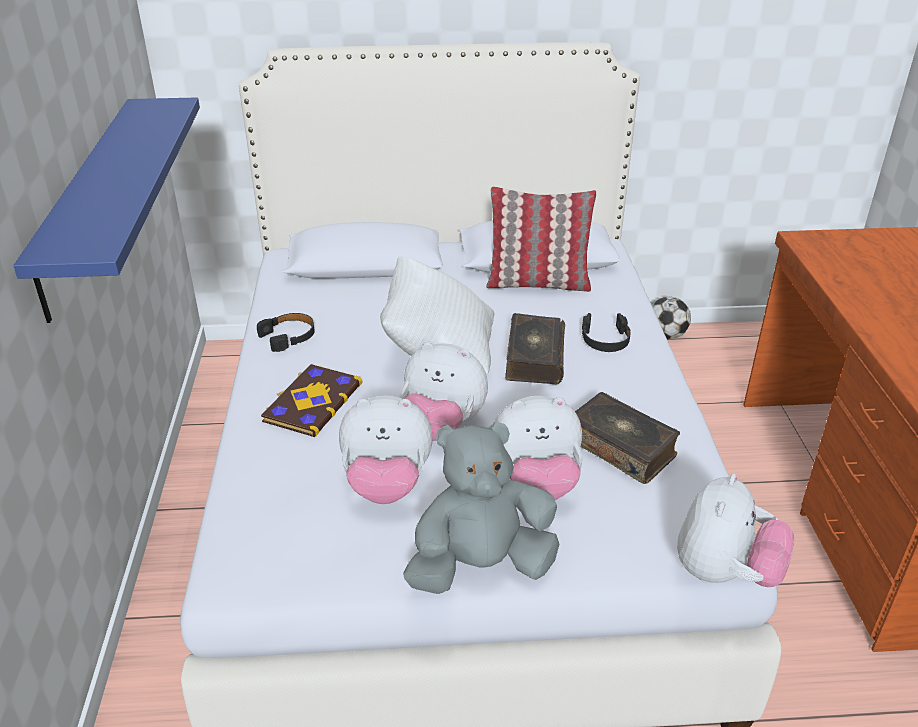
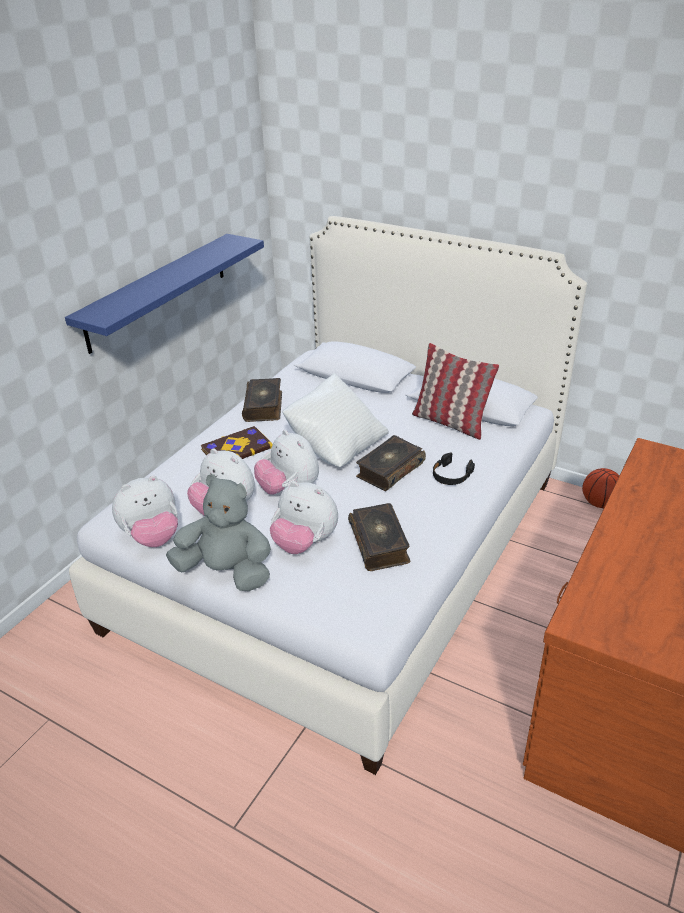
camera: 35 degrees right, 0 degrees up
black headphones [257,313,315,352] -> book [242,378,282,422]
football [652,297,691,340] -> basketball [582,468,619,508]
plush toy [677,473,794,587] -> plush toy moved to [112,476,178,547]

